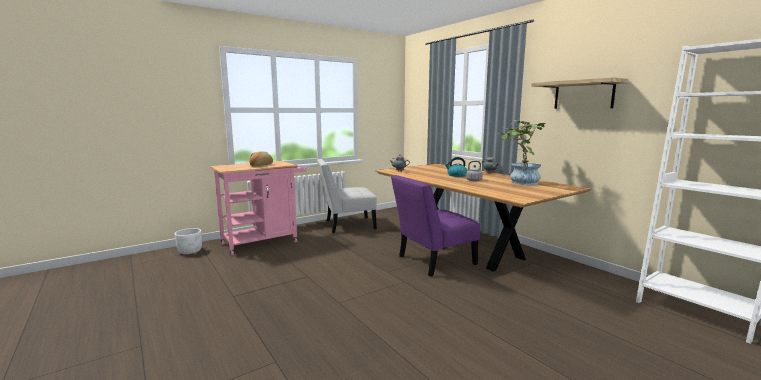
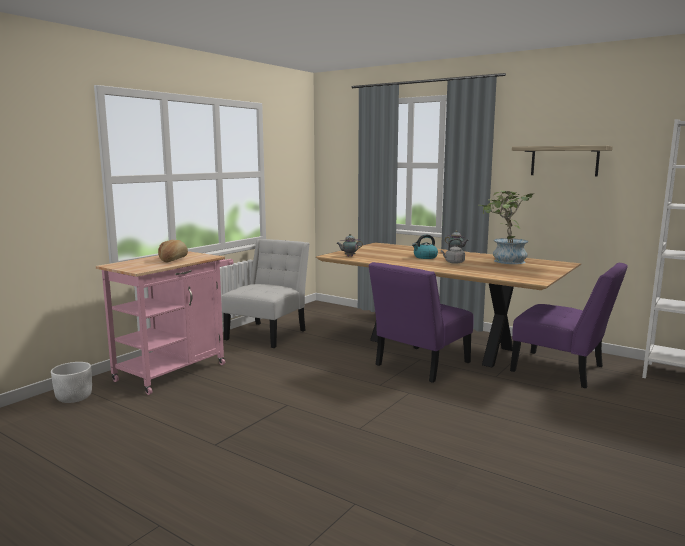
camera: 20 degrees left, 0 degrees up
white chair [317,159,377,233] -> white chair turned 150 degrees clockwise [222,239,309,348]
none -> purple chair [510,263,628,388]

